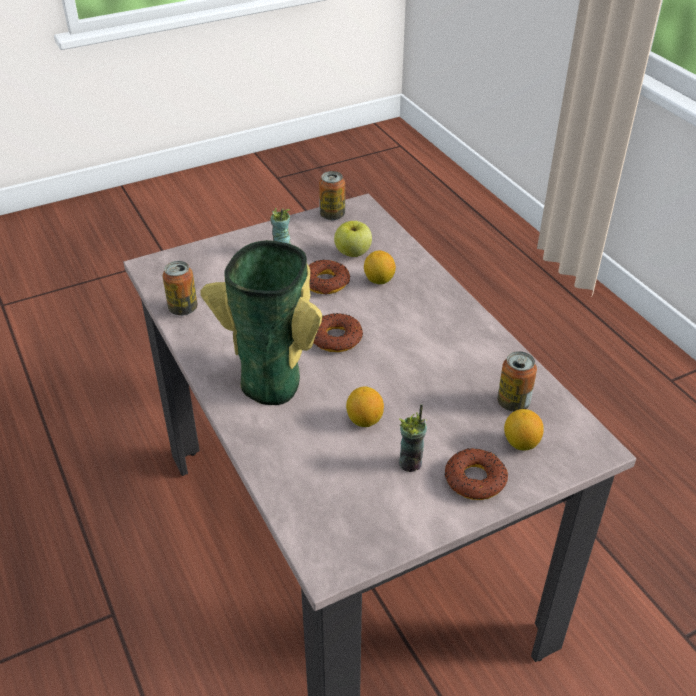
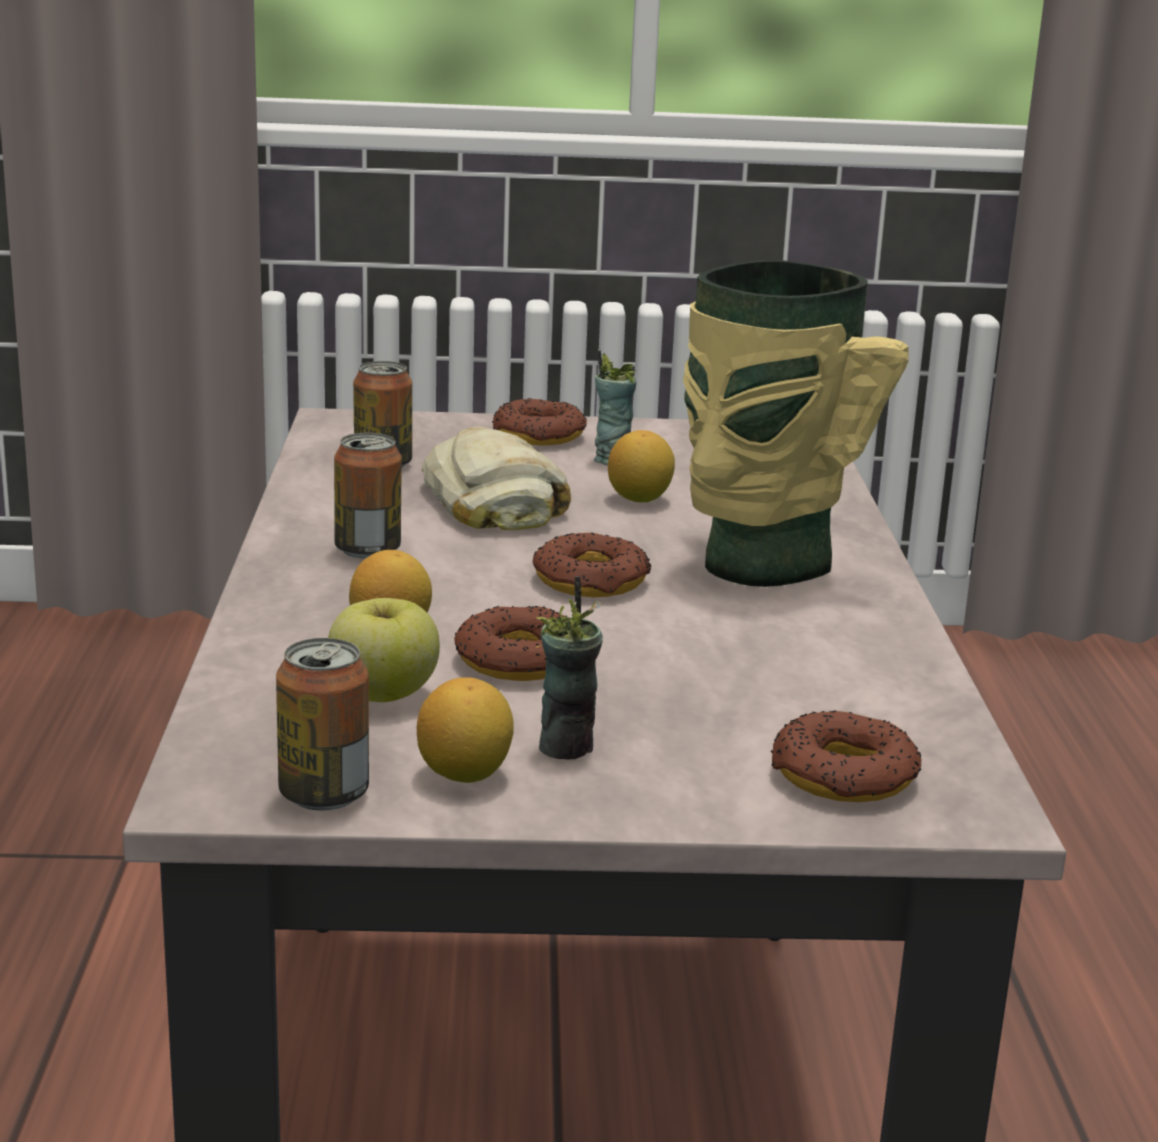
camera: 155 degrees left, 20 degrees down
can [162,261,198,316] -> can moved to [334,433,402,559]
lemon [504,409,544,450] -> lemon moved to [417,677,514,783]
none -> bread [422,426,571,530]
none -> donut [771,710,921,802]

